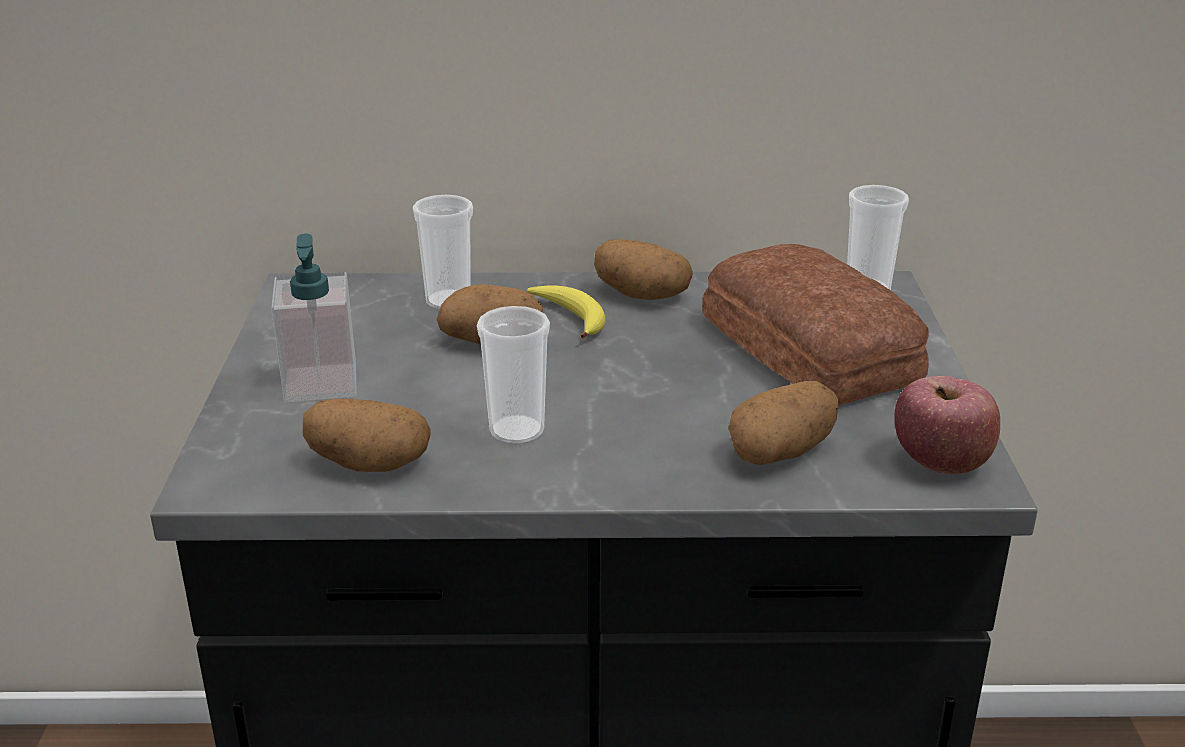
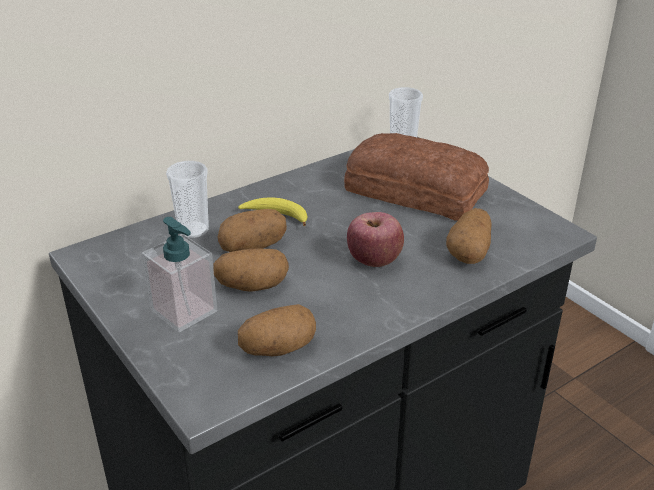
camera: 35 degrees left, 5 degrees up
cup [477,306,550,445] -> none
potato [594,239,693,300] -> potato moved to [213,249,289,292]
apple [895,376,1000,474] -> apple moved to [347,212,404,267]

